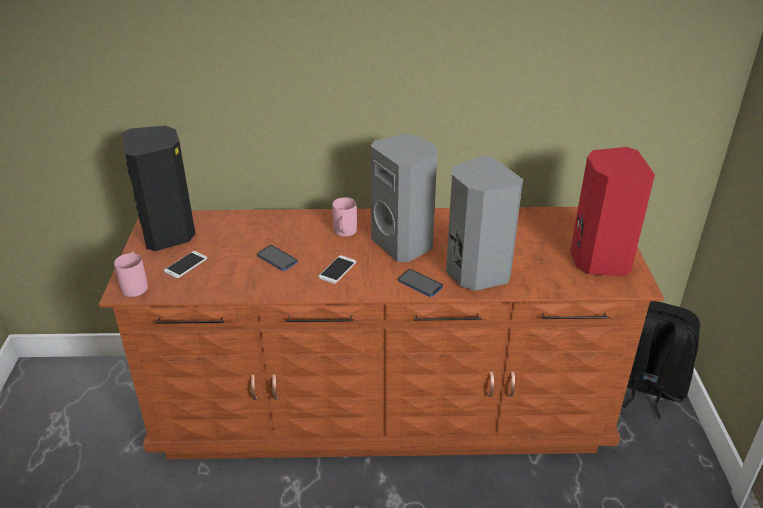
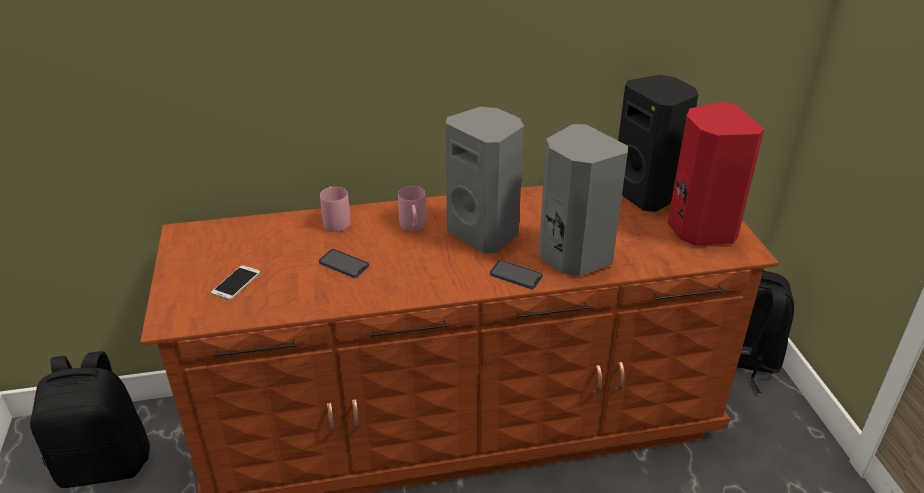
camera: 10 degrees left, 0 degrees up
pink mug [114,252,148,297] -> pink mug moved to [320,187,351,232]
black speaker [121,126,196,251] -> black speaker moved to [618,75,698,212]
phone [318,255,356,284] -> none
none -> black backpack [30,351,150,488]

